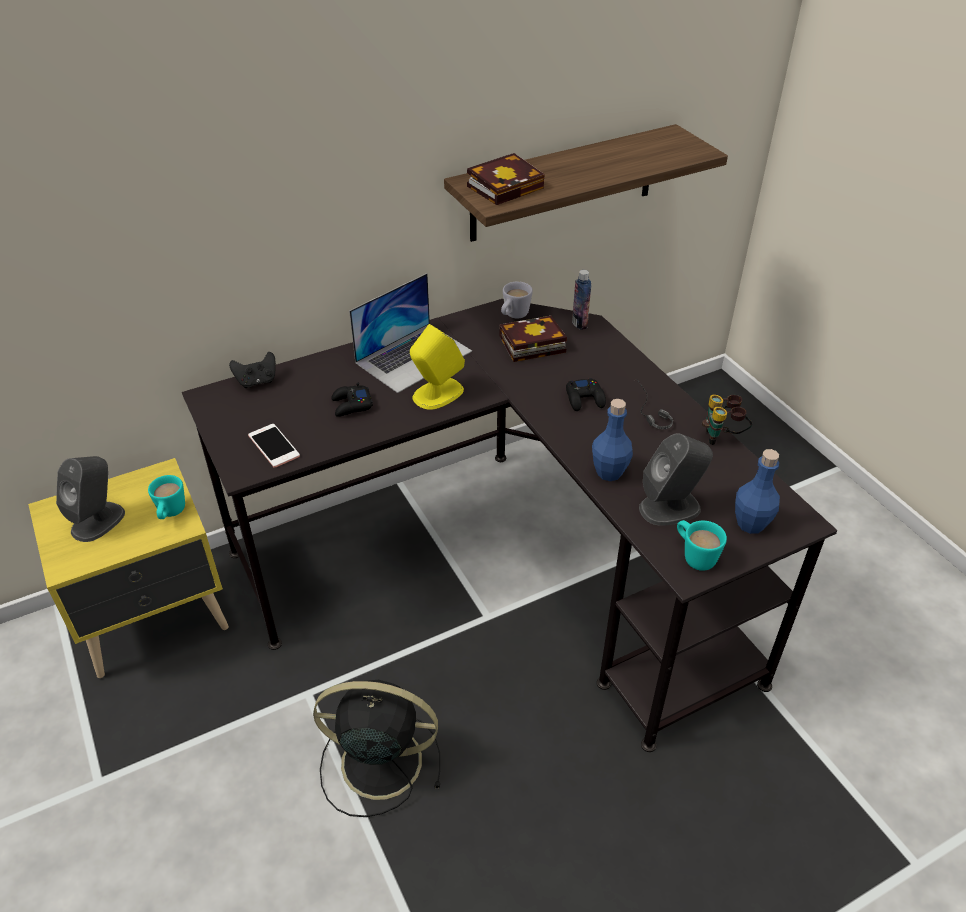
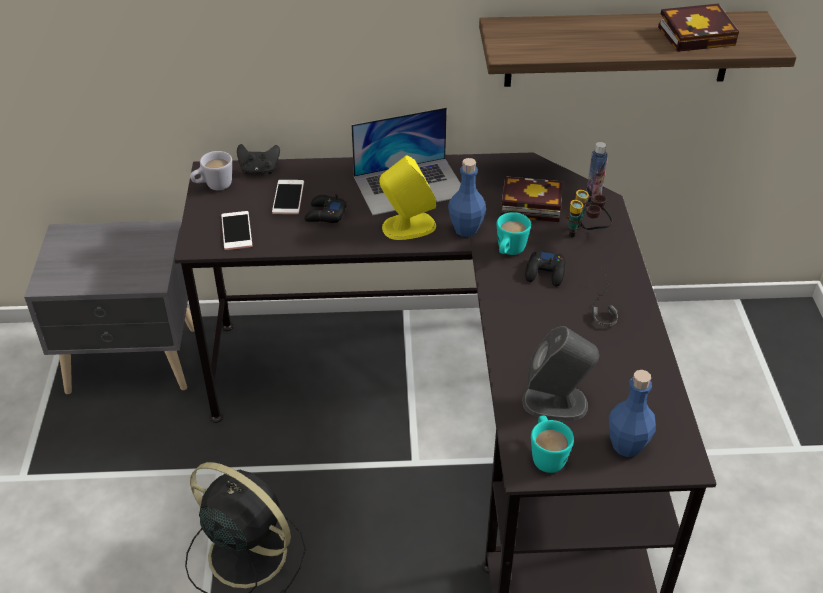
camera: 25 degrees right, 0 degrees up
yellow nightstand [28,458,229,678] -> grey nightstand [24,220,194,394]
grey speaker [56,456,125,542] -> none
turquoise mug [148,475,185,519] -> turquoise mug moved to [497,212,531,255]
book [467,153,545,205] -> book moved to [658,4,739,52]
white mug [501,281,533,318] -> white mug moved to [190,151,232,190]
blue bottle [592,399,633,481] -> blue bottle moved to [448,158,486,237]
binoculars [702,395,752,445] -> binoculars moved to [566,190,612,237]
none -> phone [272,180,304,214]

